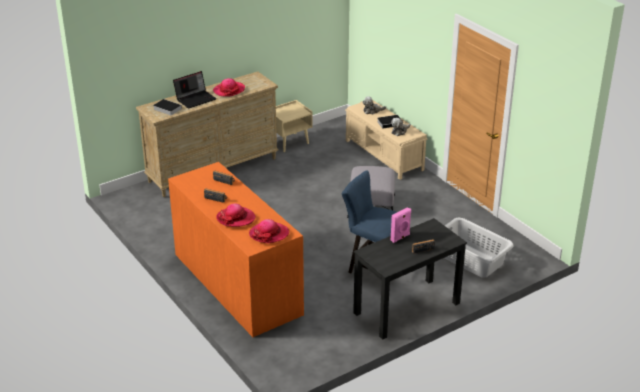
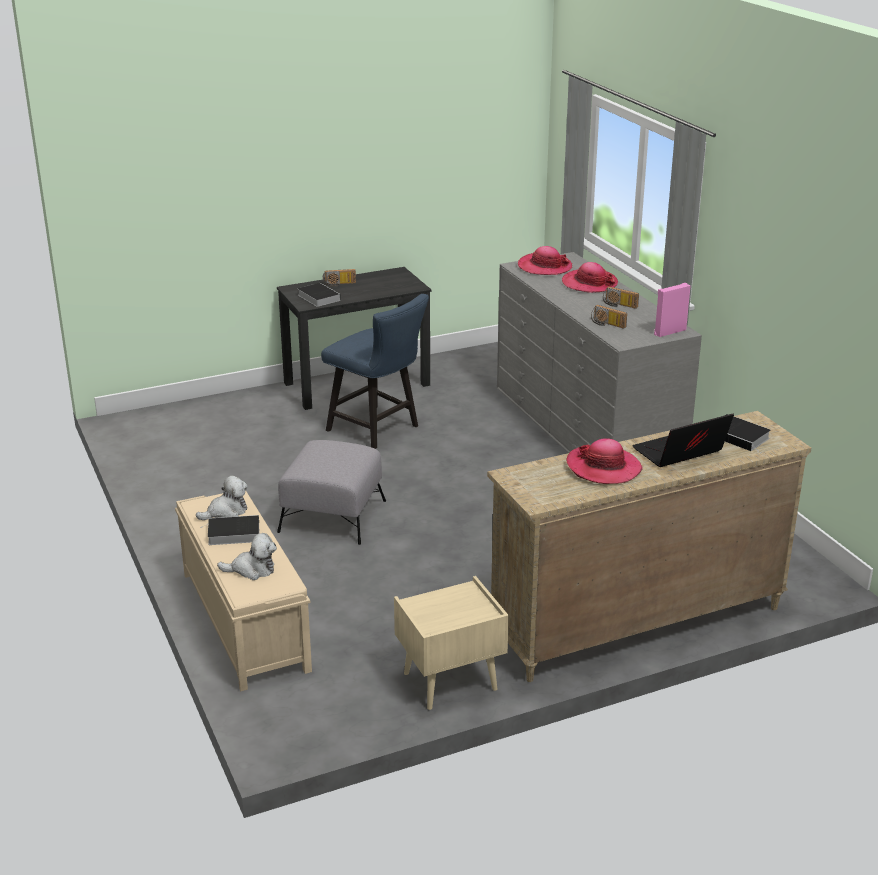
camera: 170 degrees left, 5 degrees down
orange dresser [168,162,304,337] -> grey dresser [497,252,702,453]
pink speaker [391,207,411,243] -> pink speaker moved to [654,283,690,337]
grey laundry basket [444,218,513,278] -> none
none -> book [298,283,341,307]

